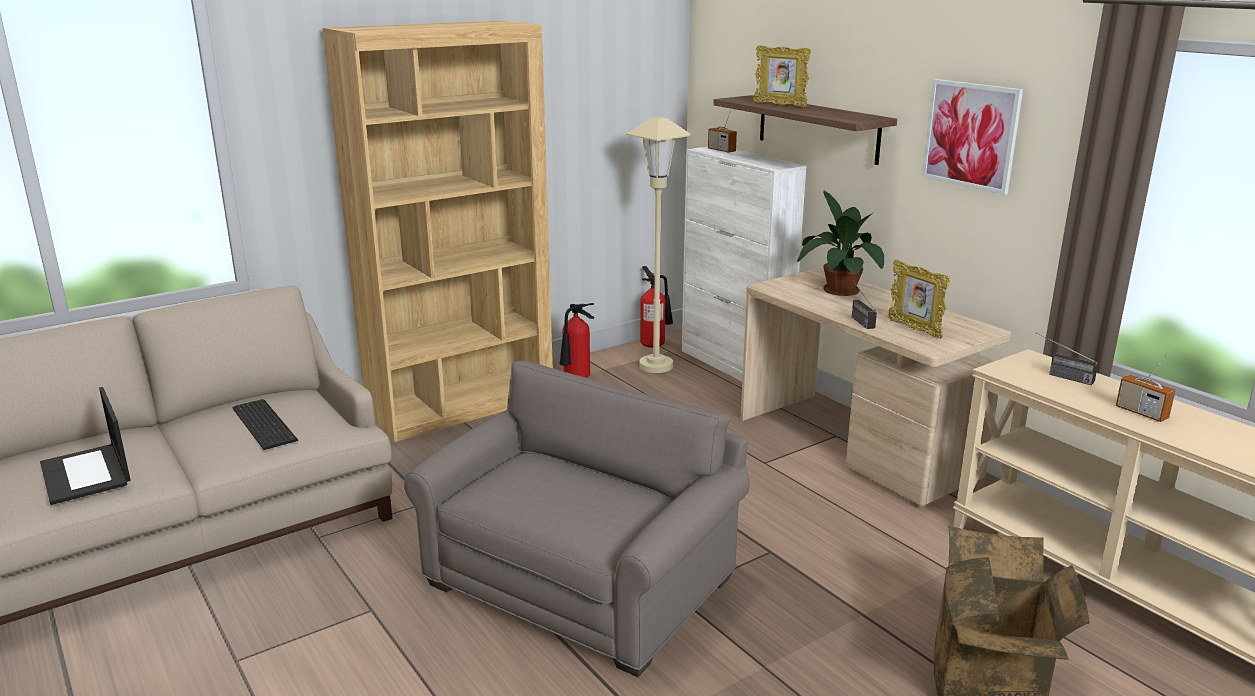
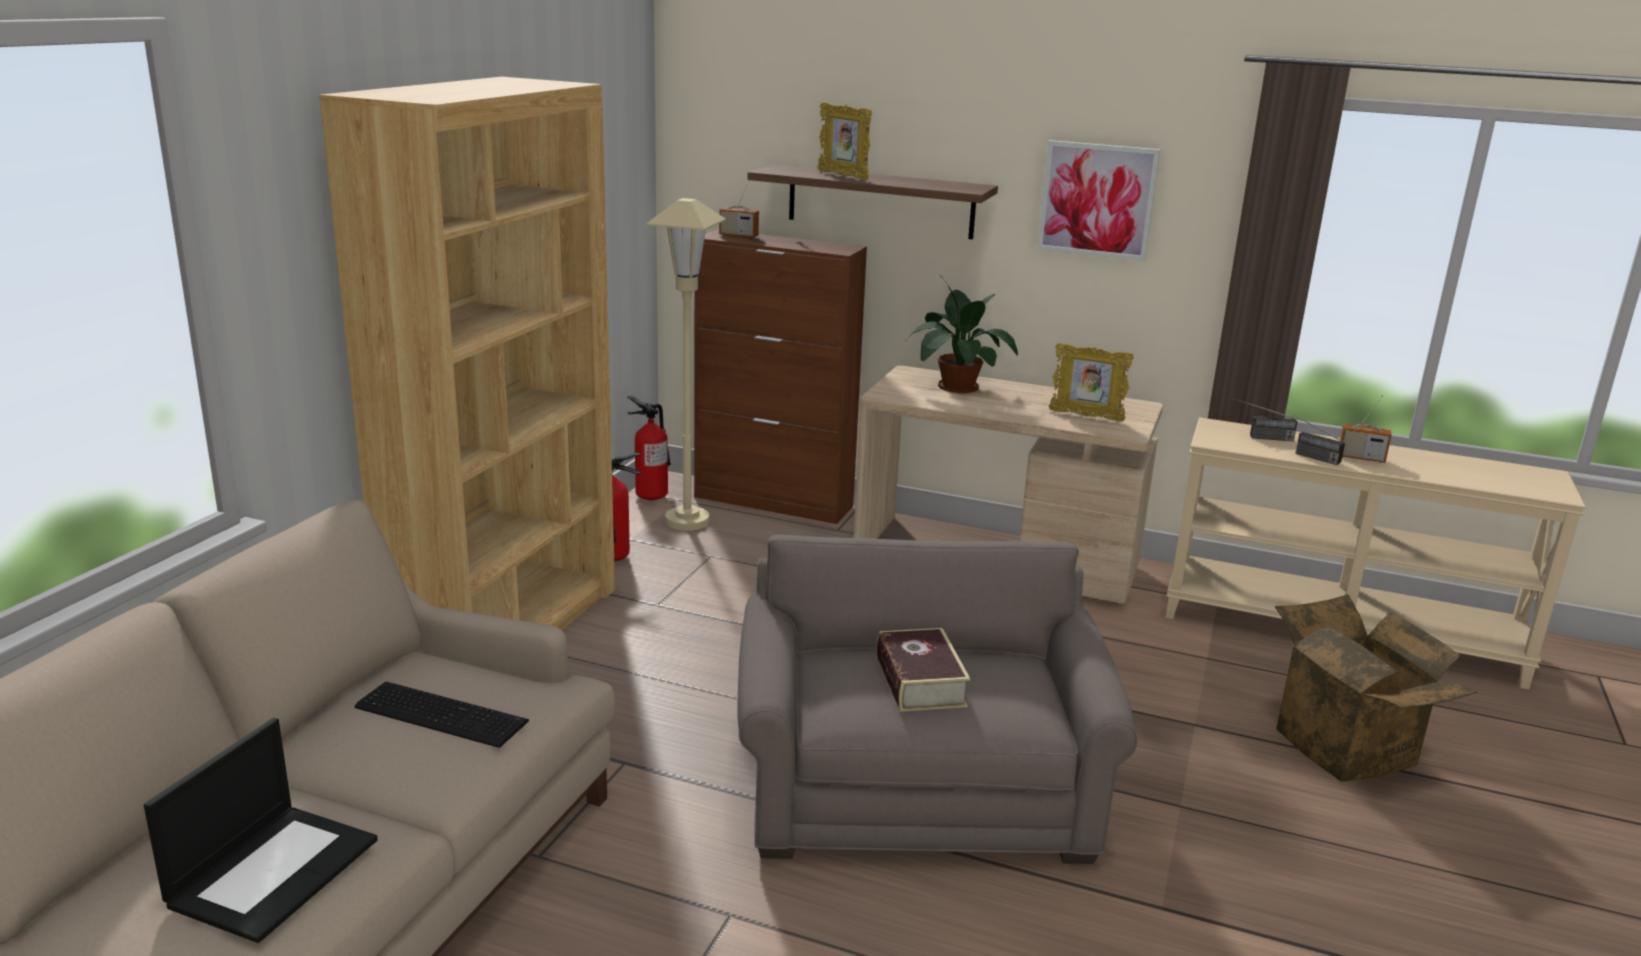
camera: 35 degrees left, 0 degrees up
laptop [40,387,130,505] -> laptop turned 90 degrees counterclockwise [144,718,378,943]
white cabinet [682,147,806,381] -> brown cabinet [694,229,867,524]
picture frame [753,45,811,107] -> picture frame turned 45 degrees clockwise [818,102,872,180]
radio [852,281,877,329] -> radio moved to [1284,410,1345,465]
none -> book [877,628,970,712]

